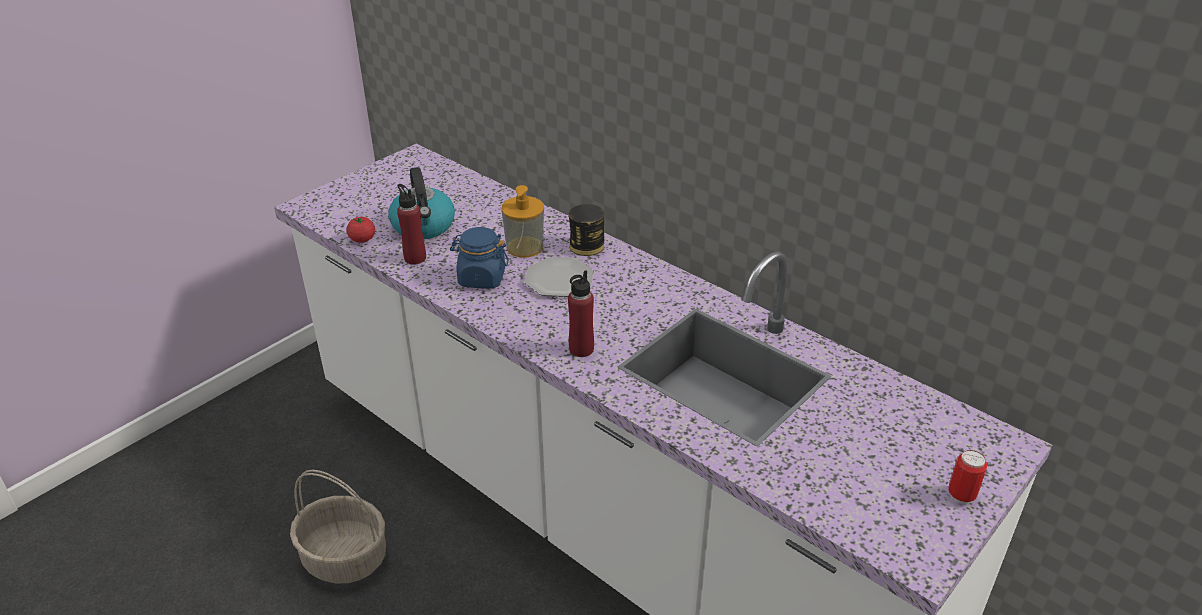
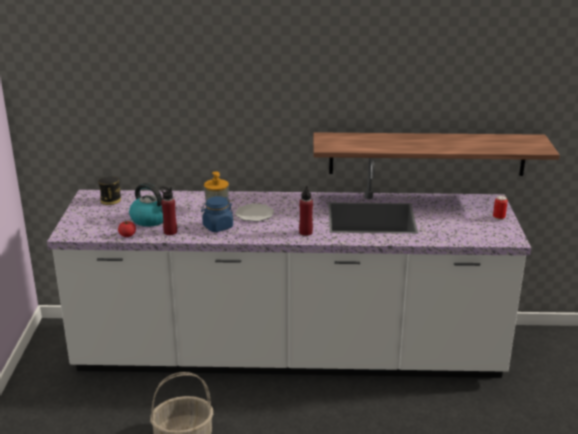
camera: 40 degrees left, 10 degrees down
can [569,204,604,256] -> can moved to [98,176,121,205]
none -> shelf [313,132,560,176]

